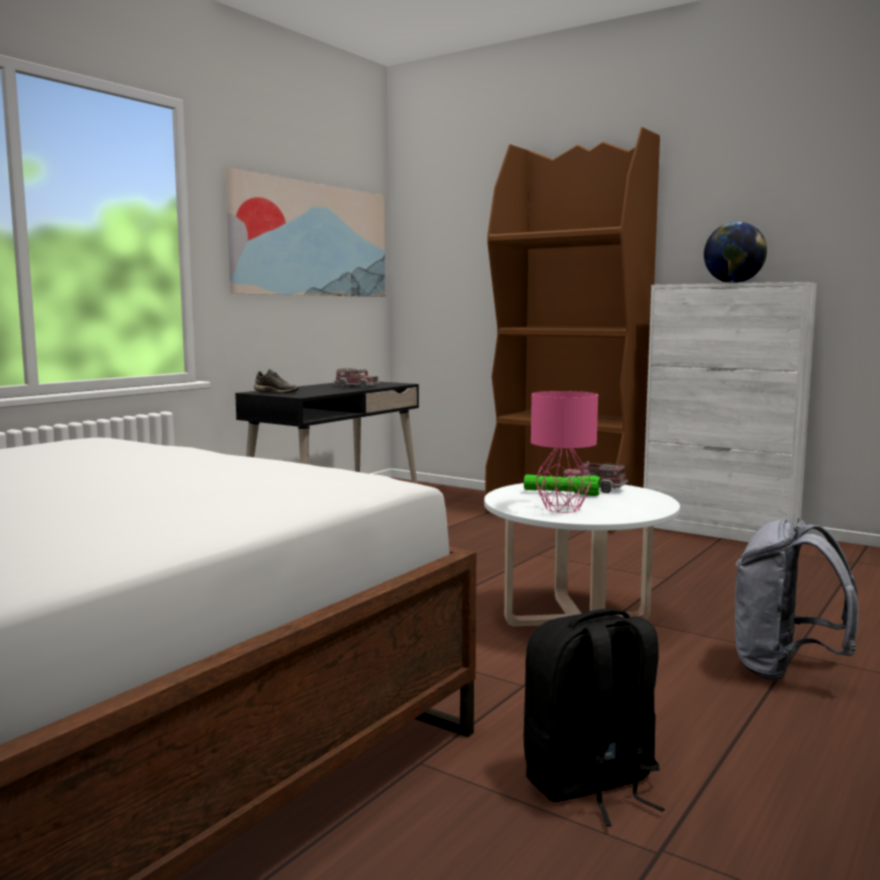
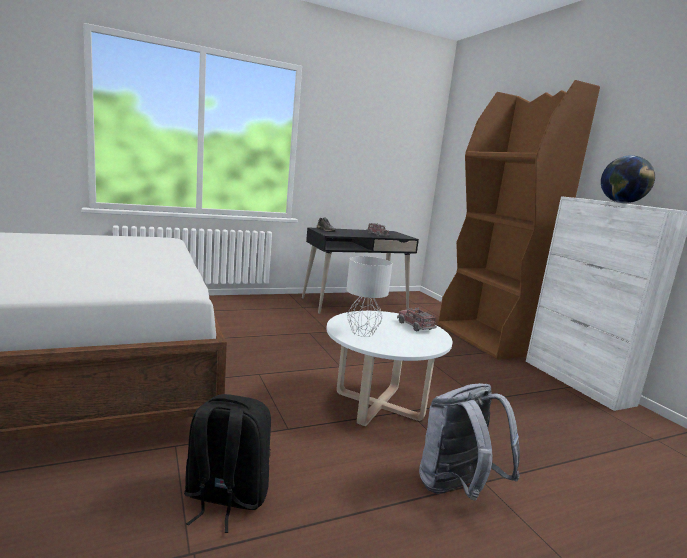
camera: 30 degrees right, 5 degrees up
picture [225,168,385,297] -> none
green flashlight [524,475,600,496] -> none
pink table lamp [531,391,598,513] -> grey table lamp [346,256,392,337]

